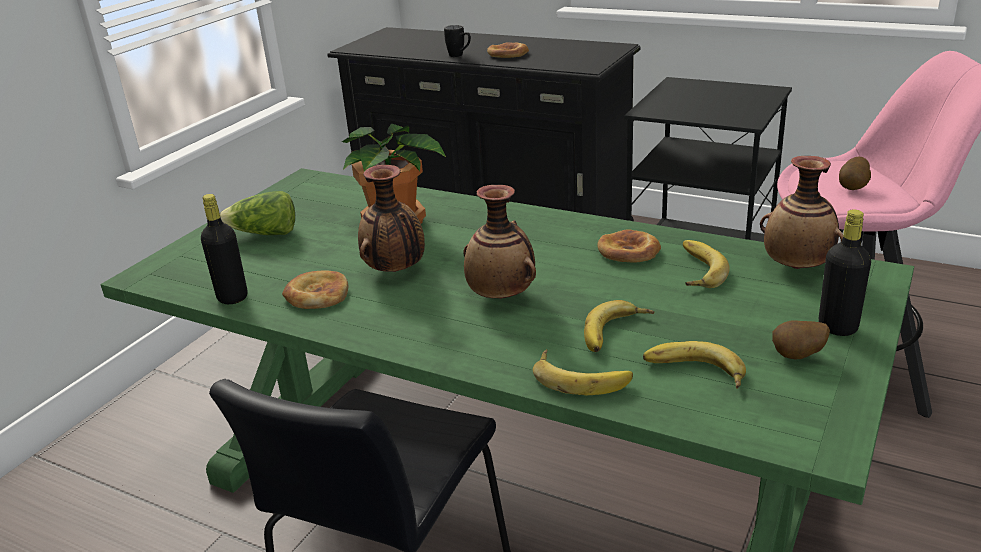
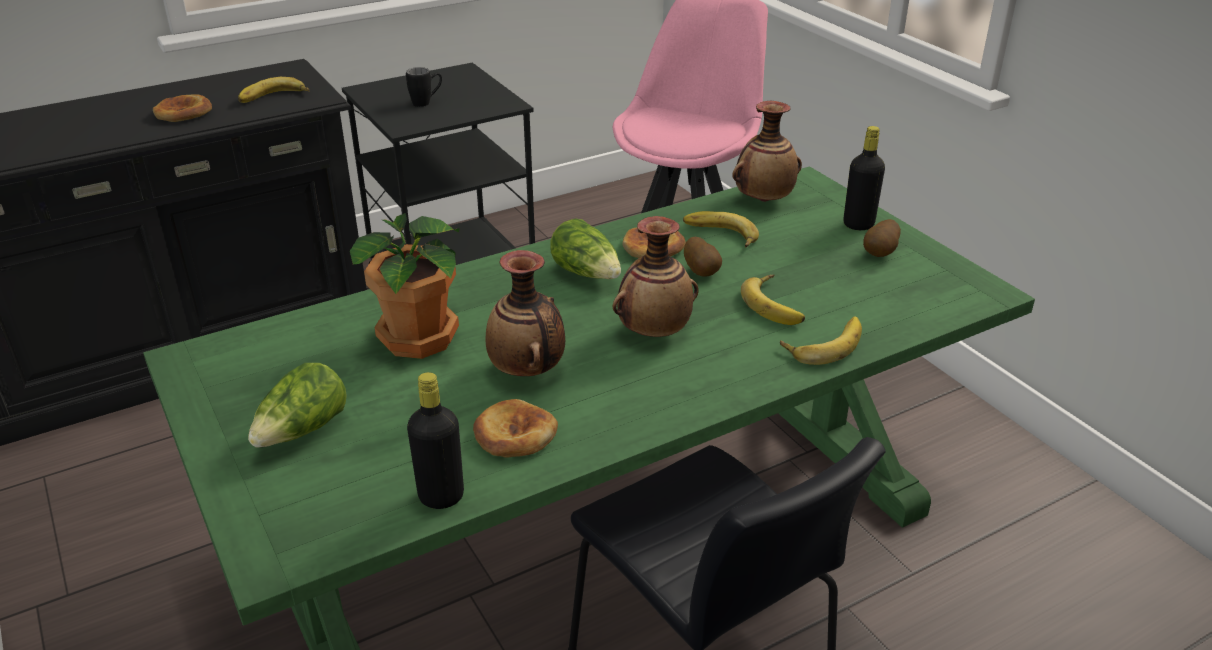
camera: 60 degrees left, 5 degrees up
black mug [444,25,471,57] -> black mug moved to [406,67,442,107]
banana [643,341,746,389] -> banana moved to [238,77,309,103]
potato [839,156,871,190] -> potato moved to [684,237,722,277]
none -> lettuce [550,218,621,279]

